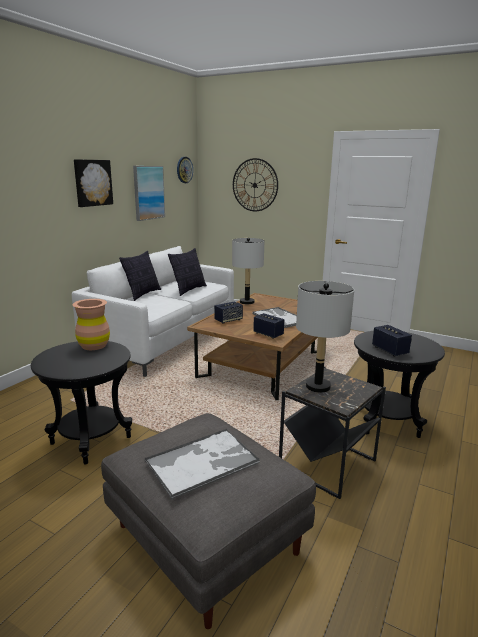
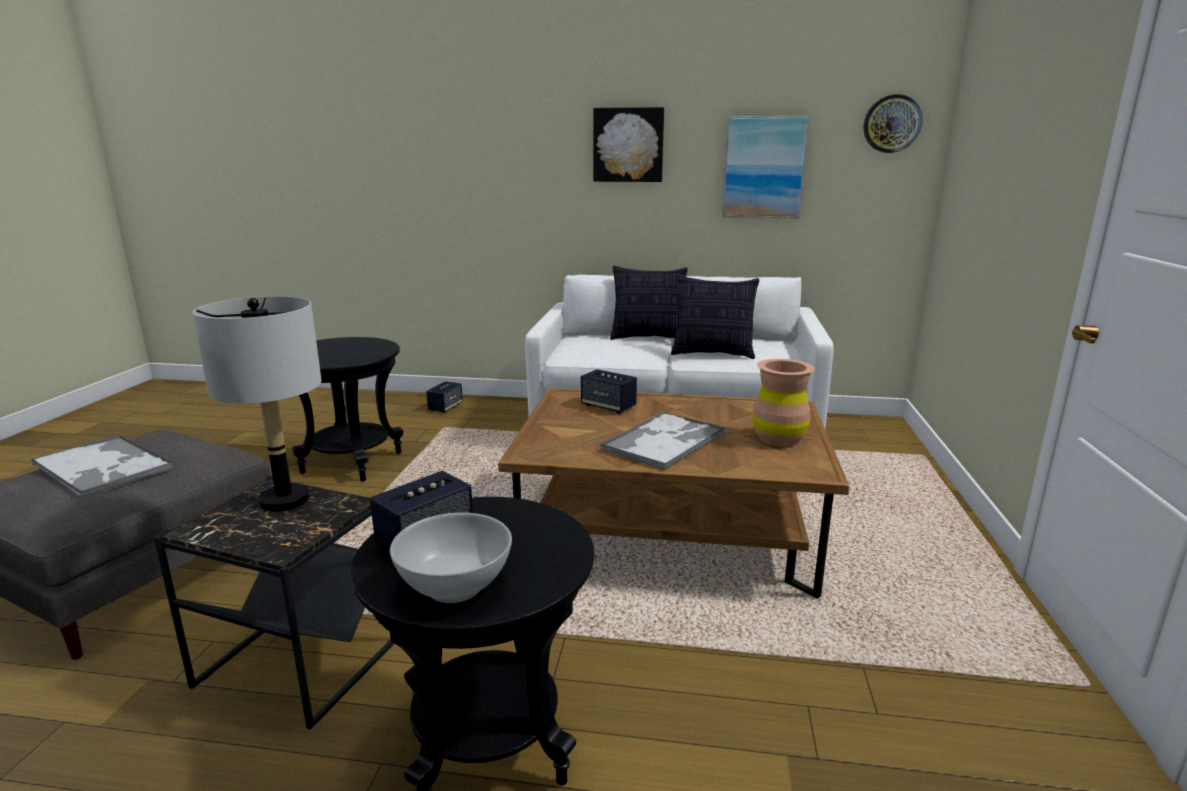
camera: 70 degrees right, 0 degrees up
brown vase [72,299,110,350] -> brown vase moved to [752,359,815,446]
grey table lamp [232,238,264,304] -> none
wall clock [233,158,278,212] -> none
speaker [253,313,284,339] -> speaker moved to [426,381,463,413]
none -> white bowl [390,513,512,603]

